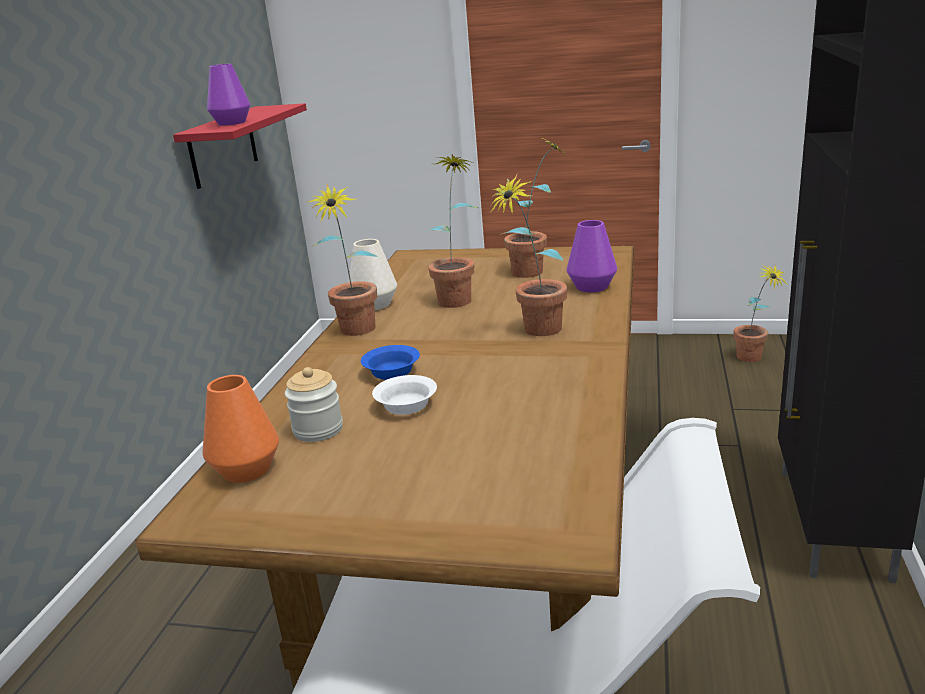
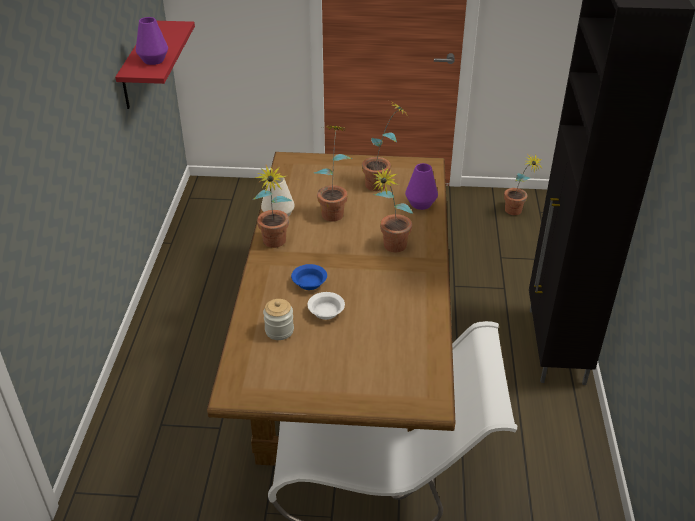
camera: 10 degrees left, 15 degrees up
orange vase [203,375,279,483] -> none

